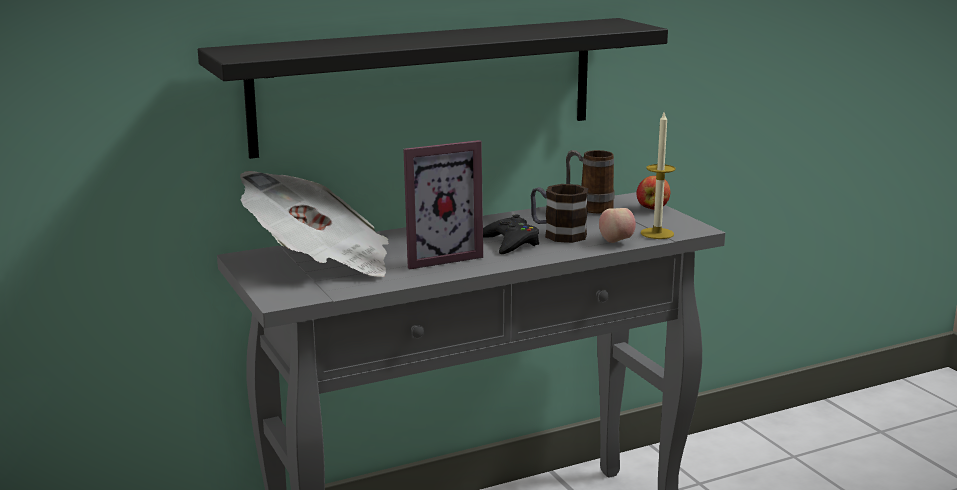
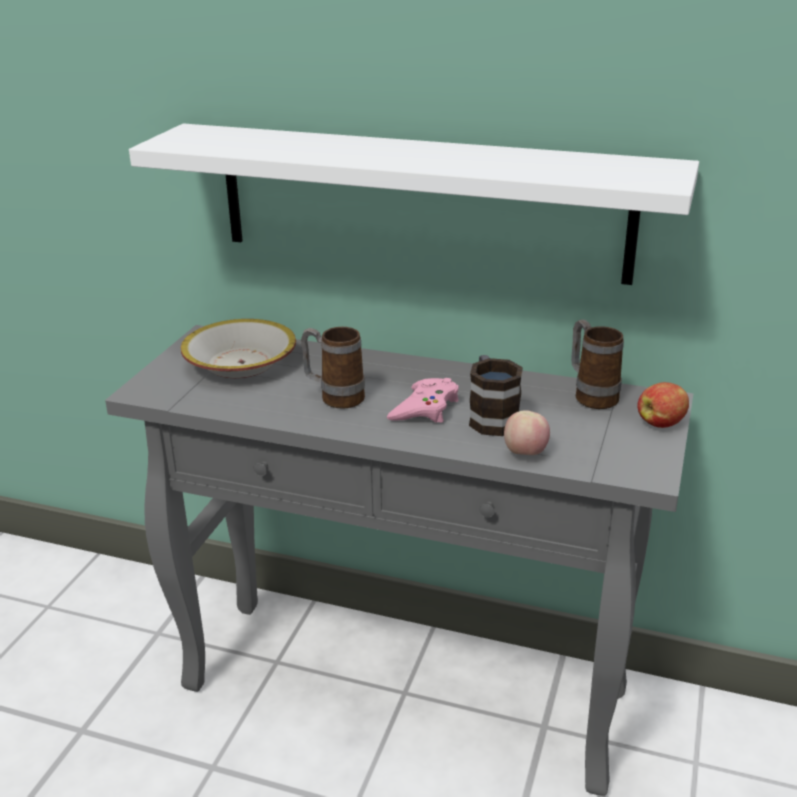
camera: 45 degrees right, 10 degrees up
black shelf [198,18,668,159] -> white shelf [129,123,699,285]
newspaper [240,171,389,277] -> bowl [181,319,296,378]
picture frame [403,140,483,269] -> mug [301,327,365,409]
black game controller [483,214,539,254] -> pink game controller [387,378,459,423]
candle [641,112,675,239] -> none

